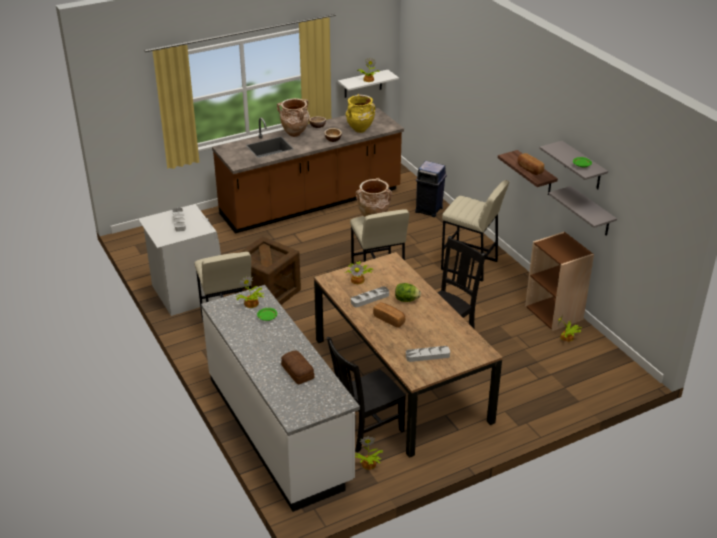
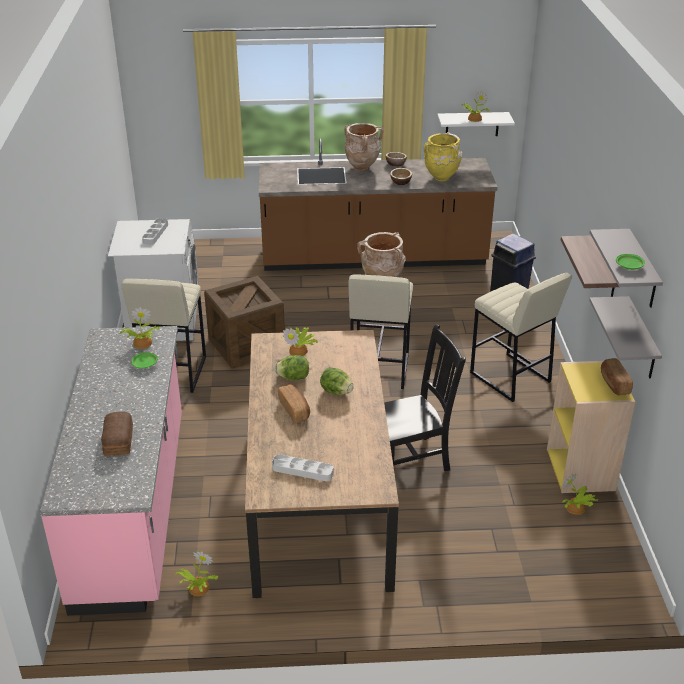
camera: 25 degrees right, 0 degrees up
white counter [201,285,360,512] -> pink counter [40,326,182,616]
black chair [327,337,406,453] -> none
grey tray [351,286,389,307] -> lettuce [275,355,309,380]
bread [517,153,544,175] -> bread moved to [601,358,633,395]
brown bookcase [525,232,594,331] -> yellow bookcase [547,361,635,493]

